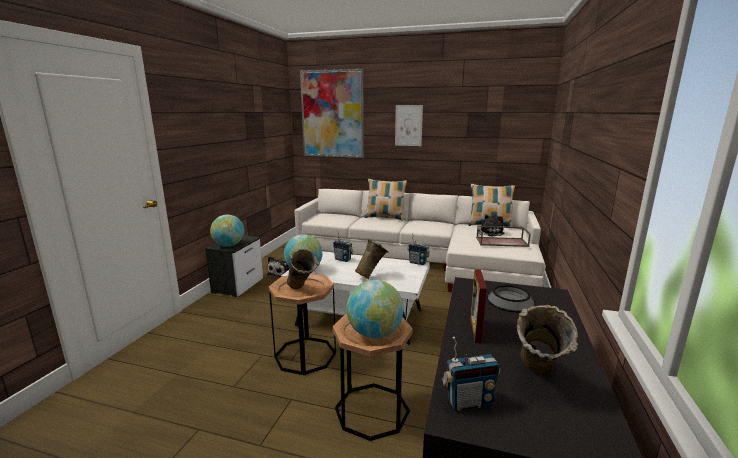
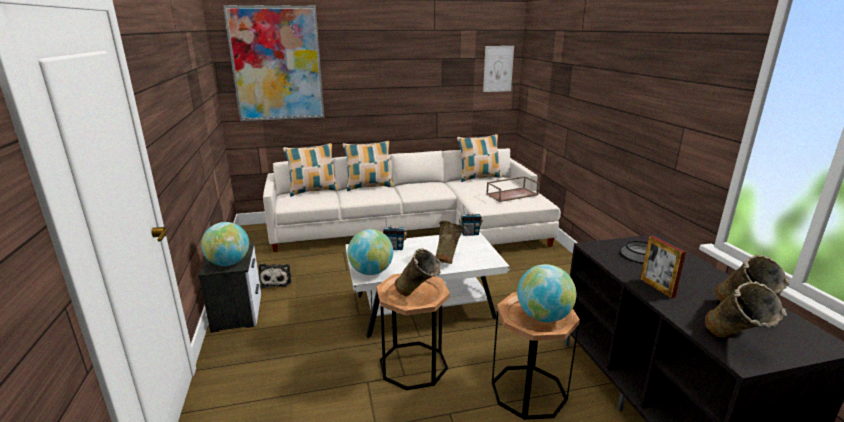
camera: 30 degrees left, 5 degrees up
picture [395,105,423,146] -> picture moved to [483,46,514,92]
radio [442,337,501,412] -> beige vase [705,281,787,337]
plush toy [478,214,505,237] -> none
none -> pillow [283,143,338,197]

